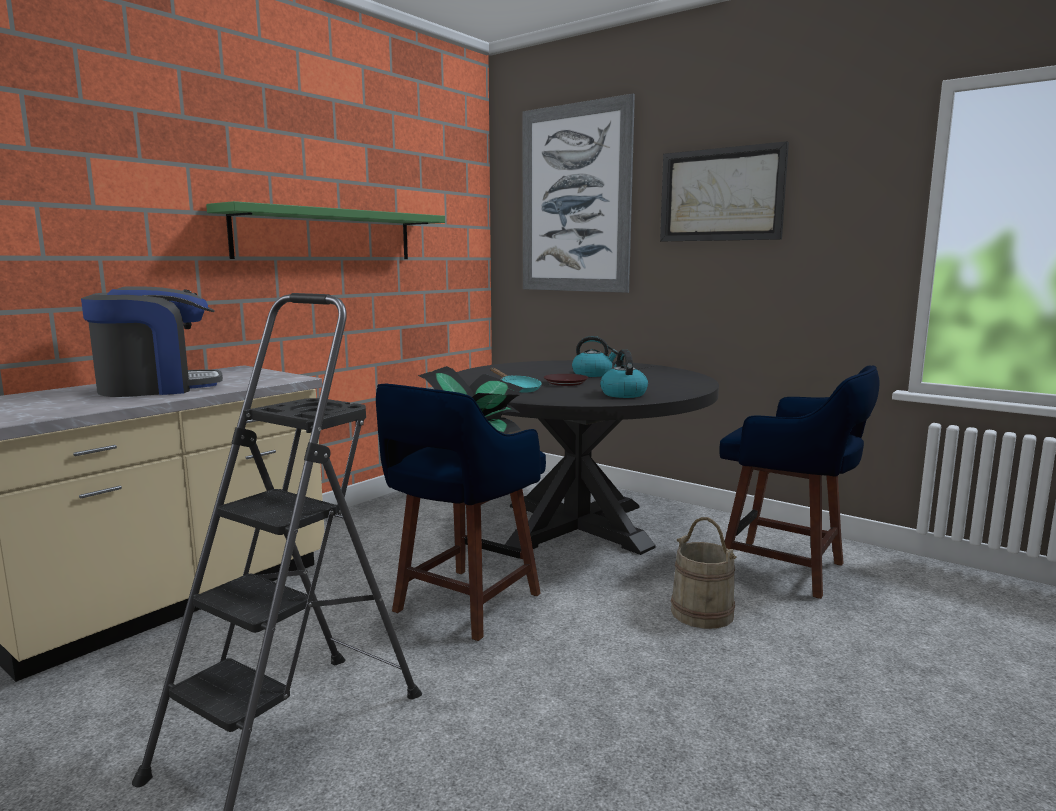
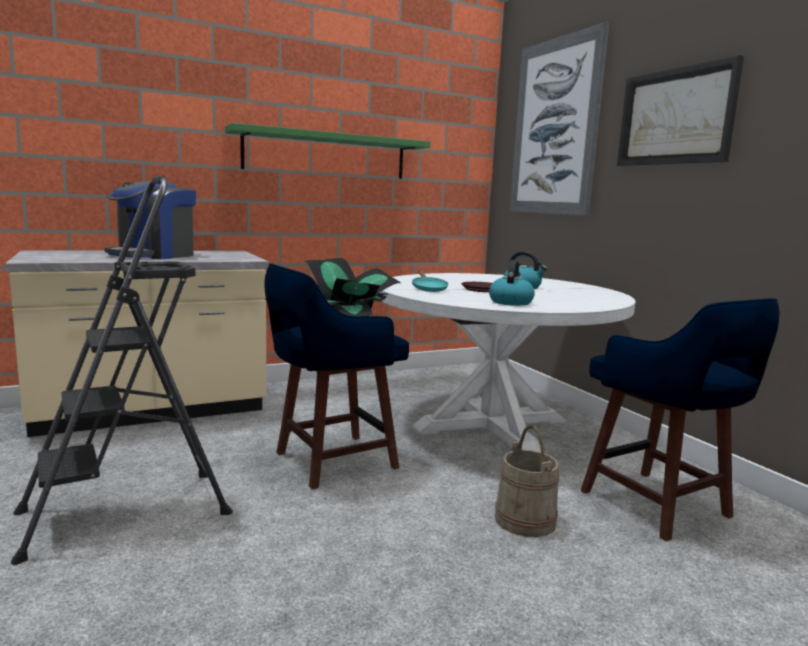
camera: 25 degrees right, 0 degrees up
coffee machine [81,286,223,397] -> coffee machine turned 120 degrees clockwise [104,181,196,259]
black dining table [457,360,719,555] -> white dining table [379,273,635,452]

